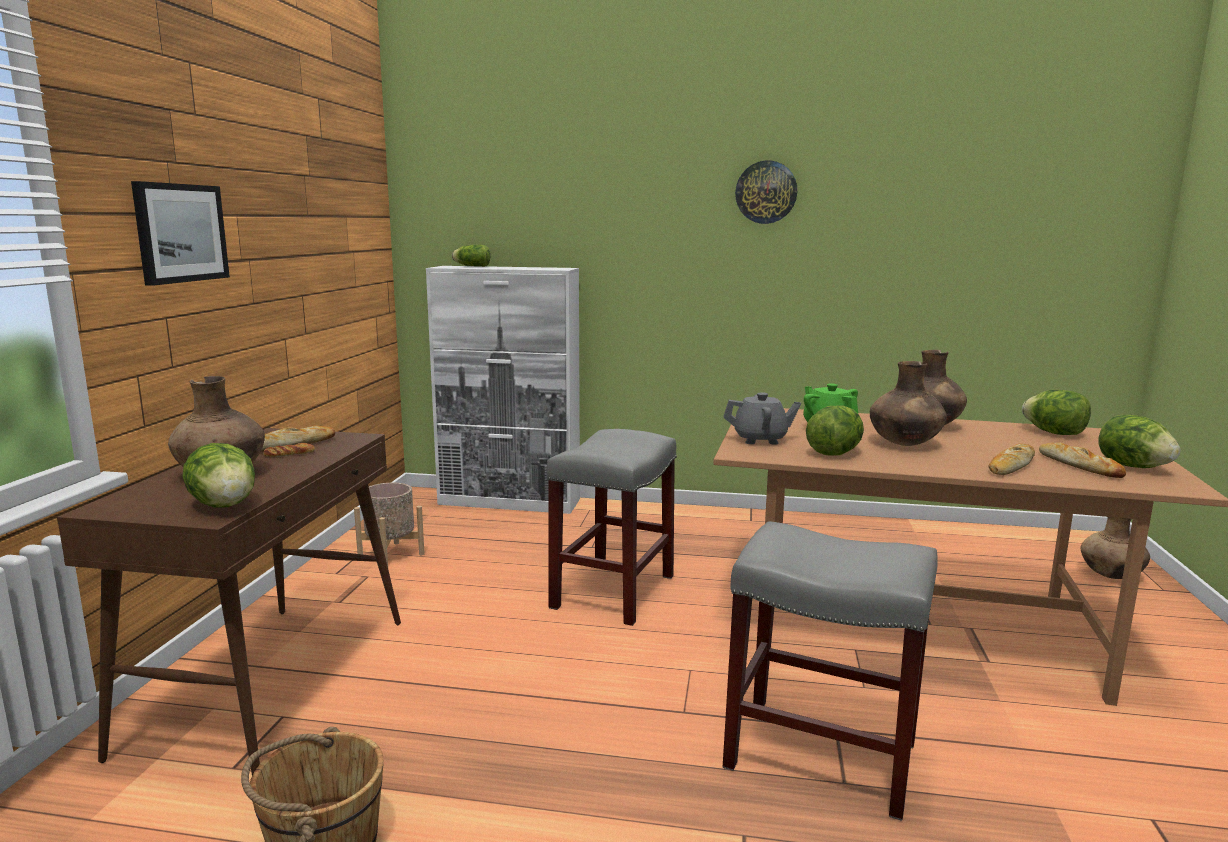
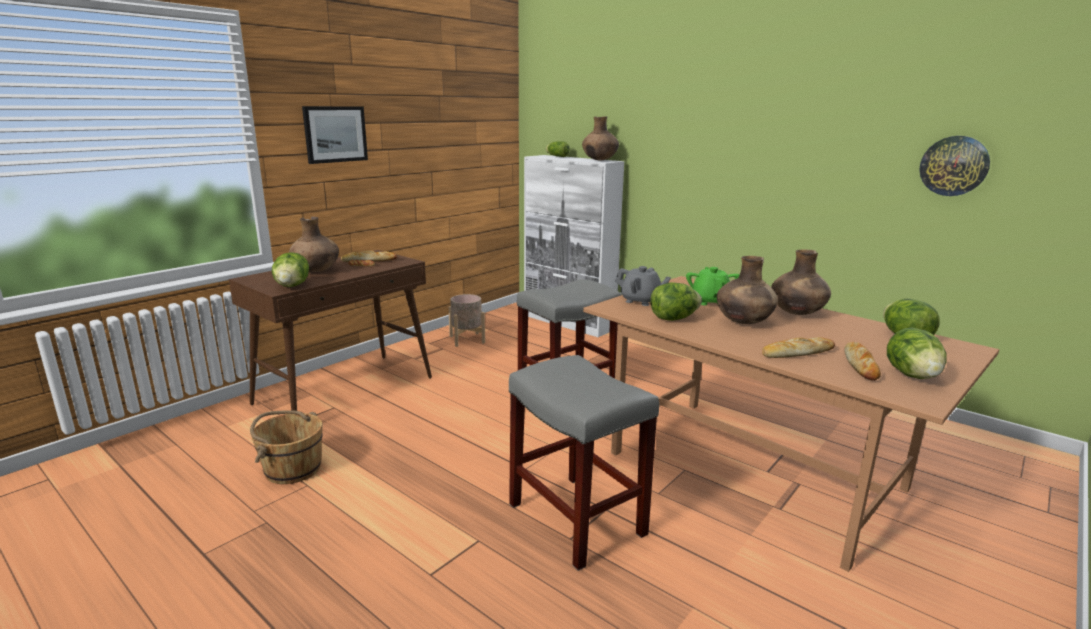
camera: 30 degrees right, 5 degrees up
wall clock [735,160,797,224] -> wall clock moved to [919,136,990,196]
brown vase [1081,517,1150,579] -> brown vase moved to [582,116,619,160]

